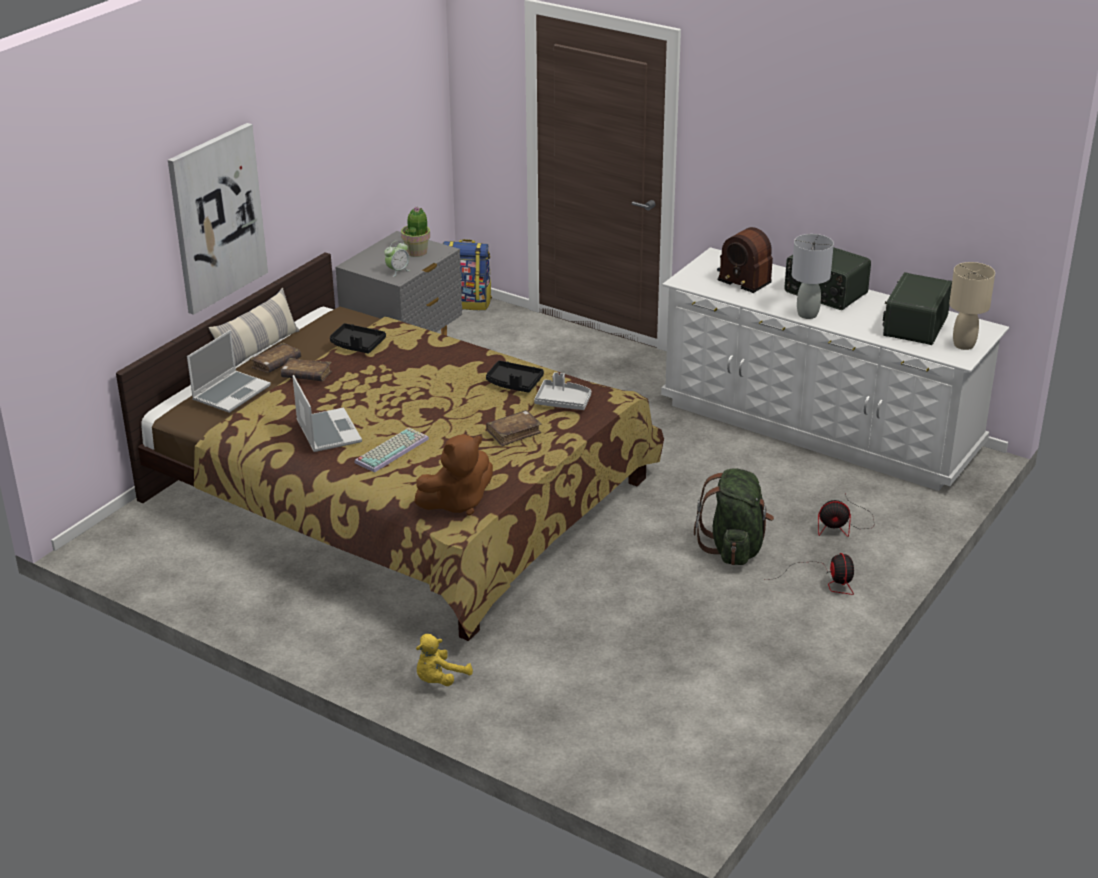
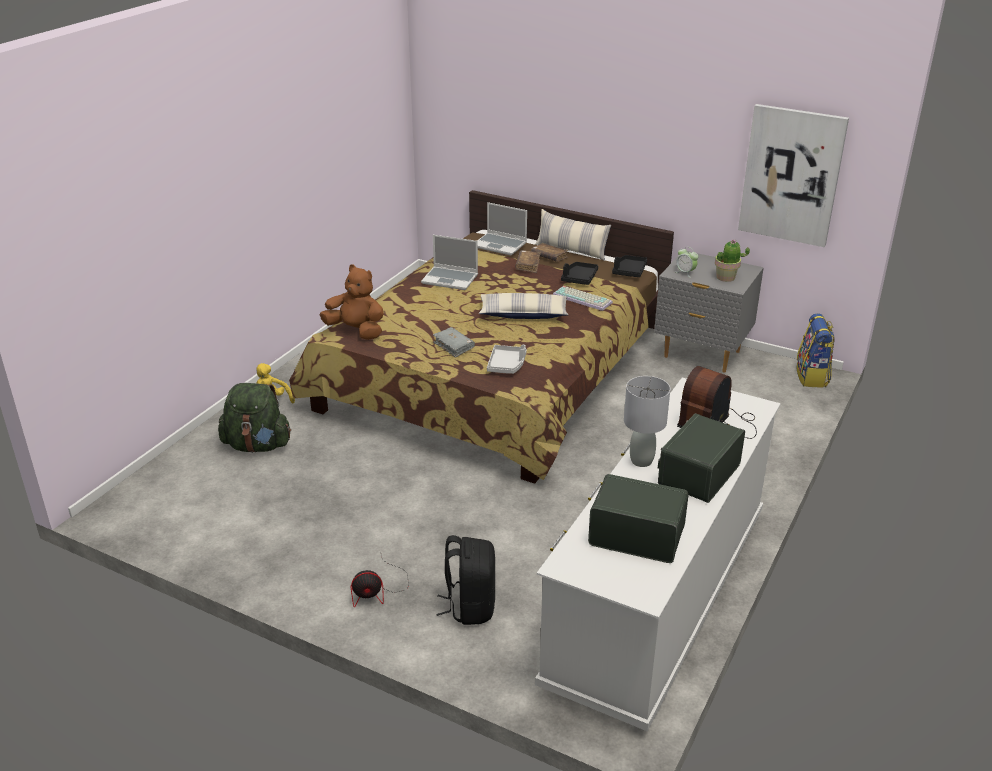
camera: 85 degrees right, 0 degrees up
picture [168,123,268,315] -> picture moved to [738,104,849,247]
laptop [293,375,362,452] -> laptop turned 45 degrees clockwise [421,235,478,290]
keyboard [354,428,429,473] -> keyboard moved to [553,286,613,311]
brown plush toy [414,434,493,516] -> brown plush toy turned 150 degrees clockwise [320,264,384,340]
black tray [486,361,544,393] -> black tray moved to [612,255,647,277]
brown book [486,410,542,446] -> grey book [433,327,475,358]
green backpack [694,468,774,565] -> green backpack moved to [218,383,291,453]
fan [818,493,874,537] -> black backpack [436,535,495,625]
beige table lamp [949,262,995,350] -> none
none -> pillow [479,293,568,319]

